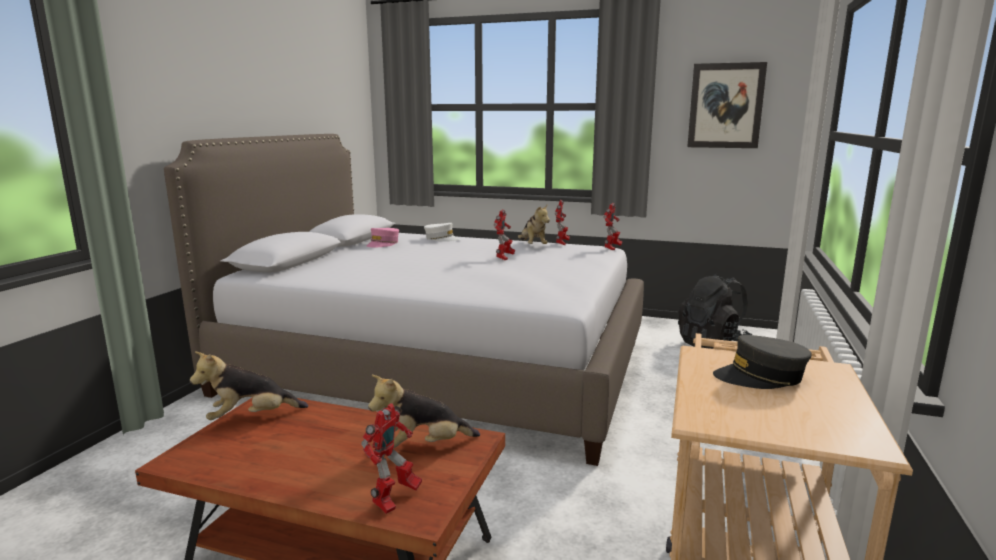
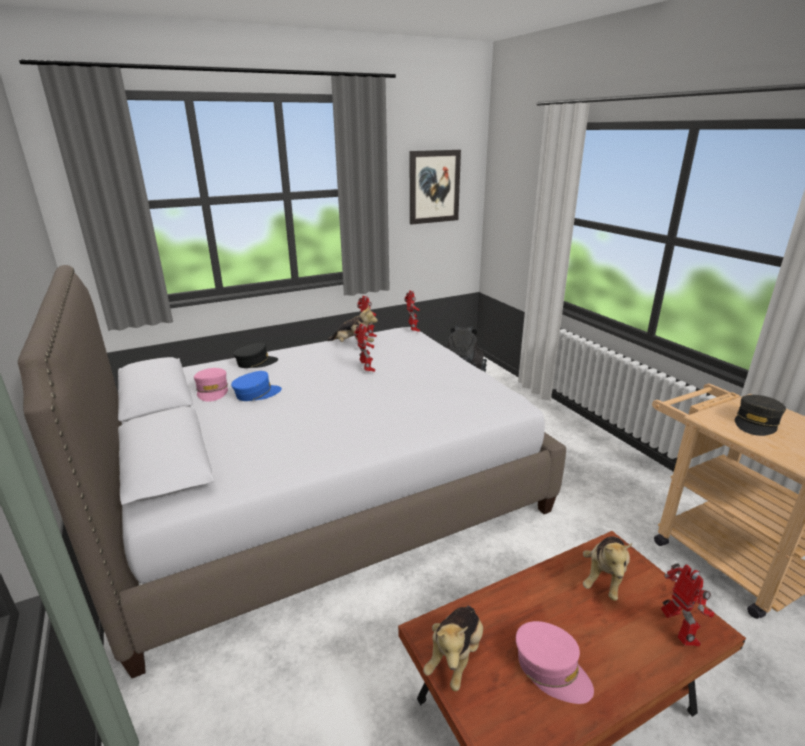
camera: 45 degrees left, 10 degrees up
white cap [424,223,461,242] -> black cap [233,343,278,368]
none -> blue cap [231,371,282,401]
none -> pink cap [516,621,594,704]

